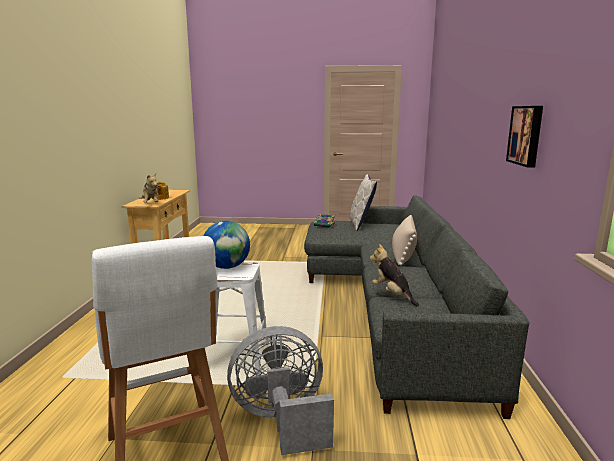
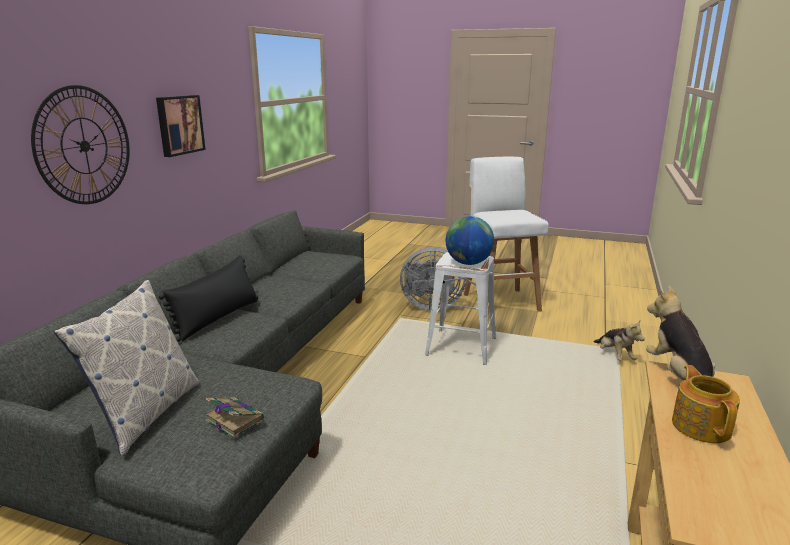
camera: 165 degrees left, 5 degrees up
plush toy [370,244,419,307] -> plush toy moved to [594,321,645,361]
beige pillow [392,215,417,266] -> black pillow [159,255,258,342]
none -> wall clock [31,85,130,204]

